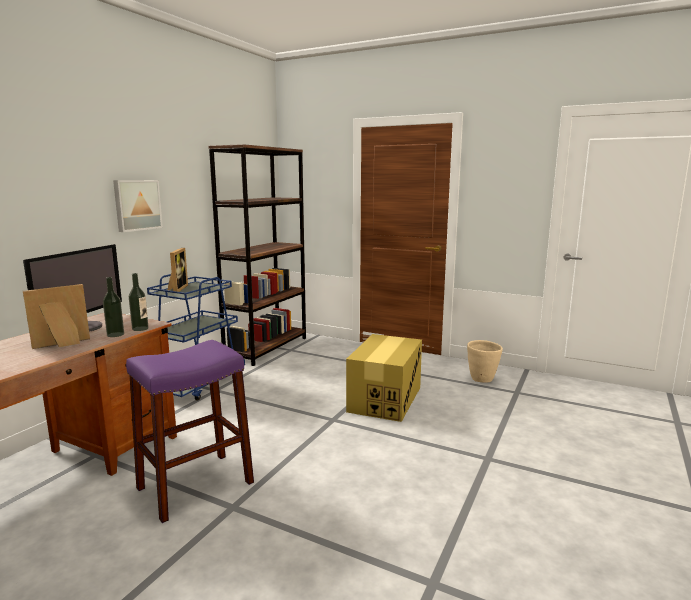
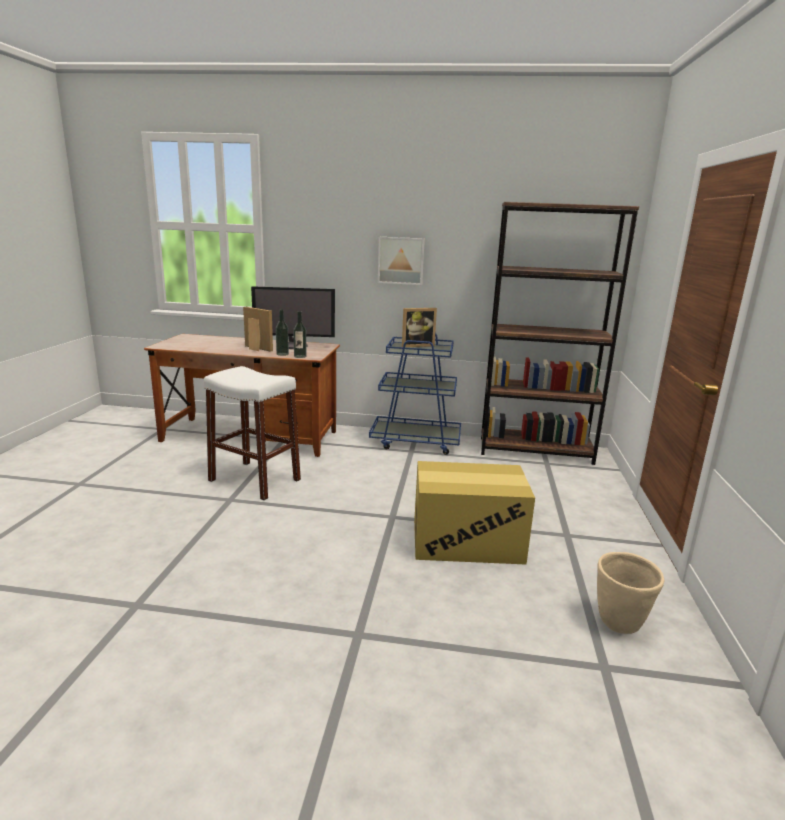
camera: 70 degrees right, 5 degrees up
purple stool [126,340,254,523] -> white stool [204,366,301,500]

